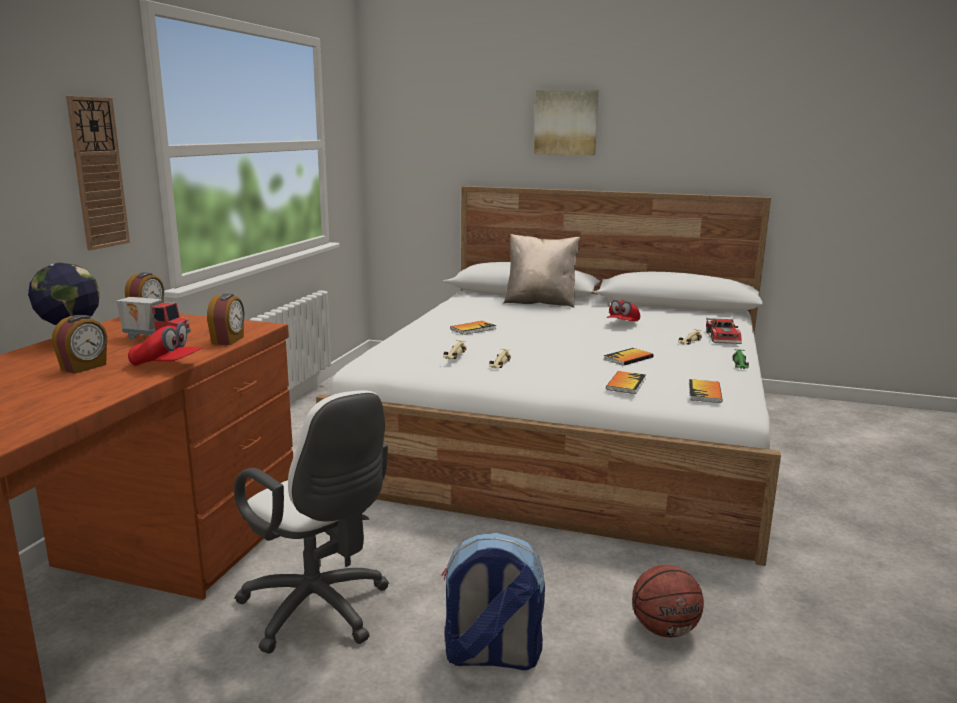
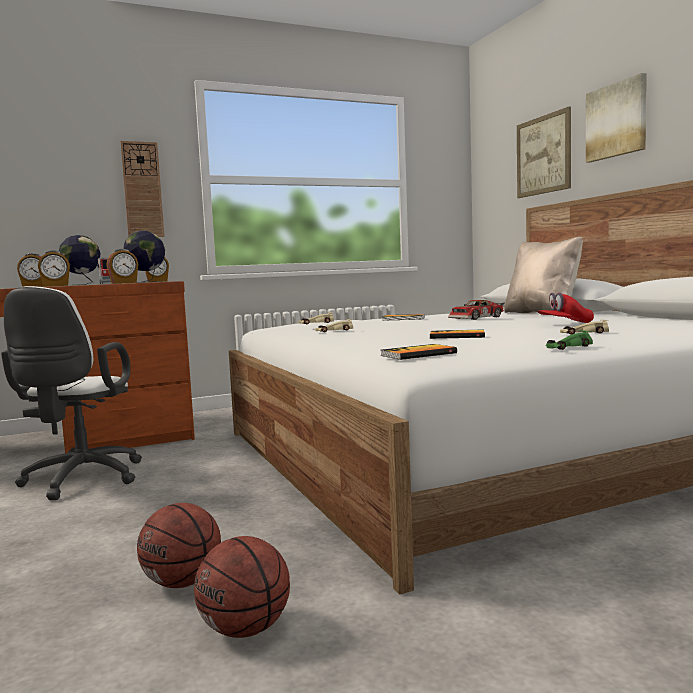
camera: 50 degrees right, 10 degrees down
red cap [128,322,203,366] -> alarm clock [38,250,70,287]
backpack [442,533,545,670] -> none
book [606,371,646,394] -> none
toy car [706,317,742,344] -> toy car moved to [448,300,505,320]
none -> globe [123,231,165,283]
none -> basketball [194,536,290,638]
none -> picture [517,107,571,198]

